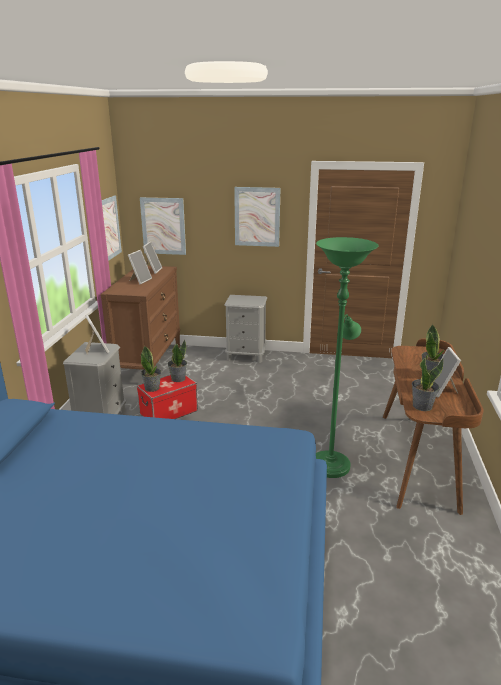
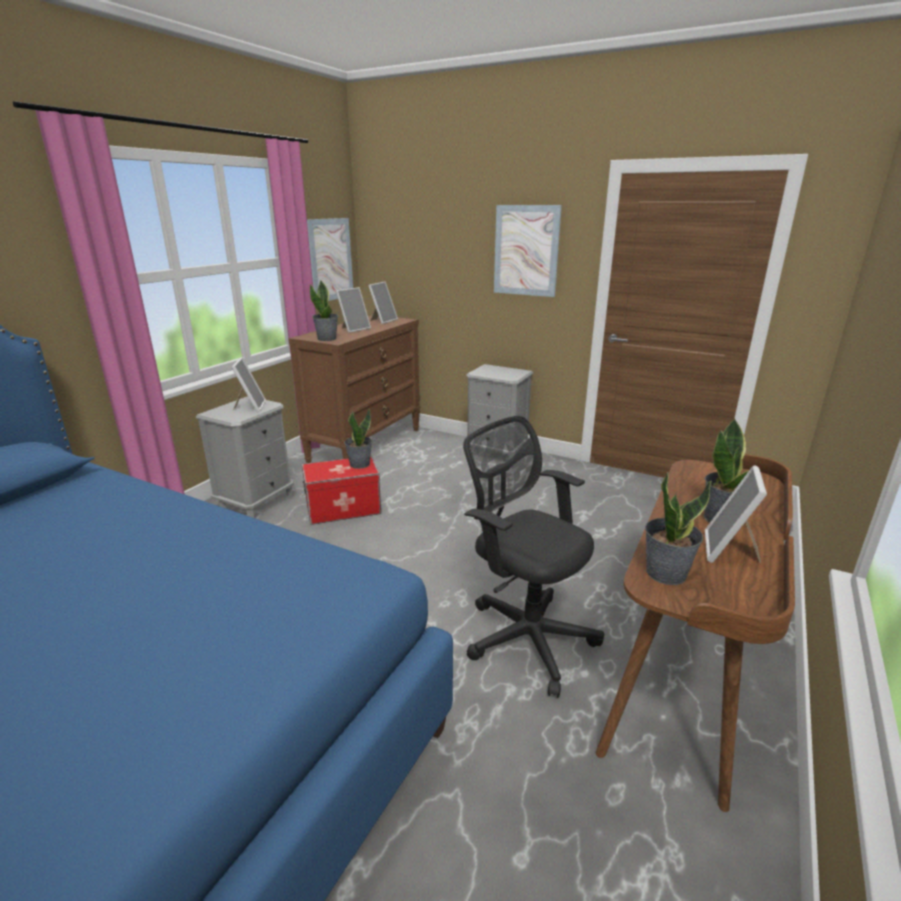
camera: 20 degrees right, 0 degrees up
picture [140,197,186,255] -> none
potted plant [141,346,161,392] -> potted plant moved to [310,281,338,341]
green floor lamp [316,237,378,478] -> black office chair [463,416,604,698]

